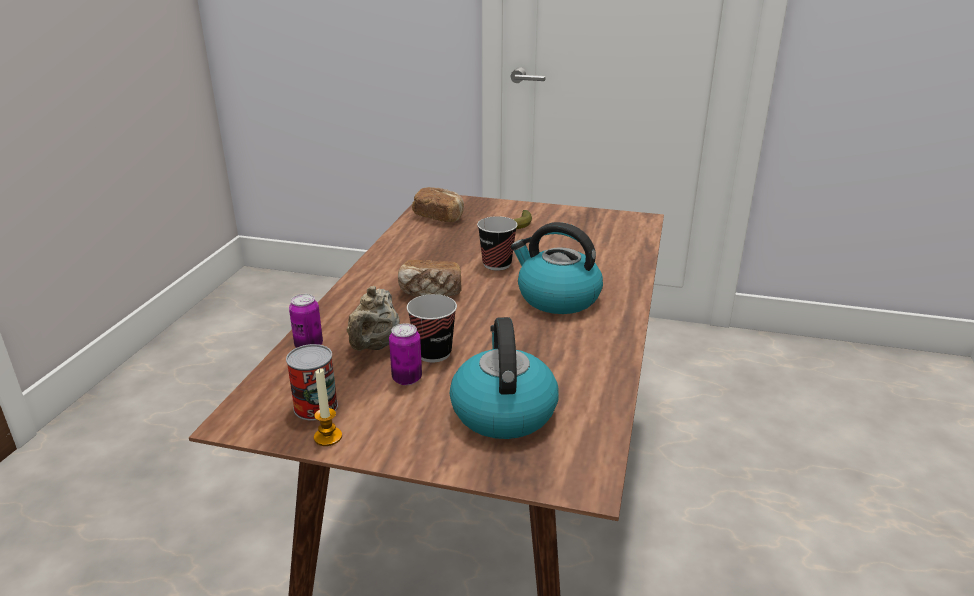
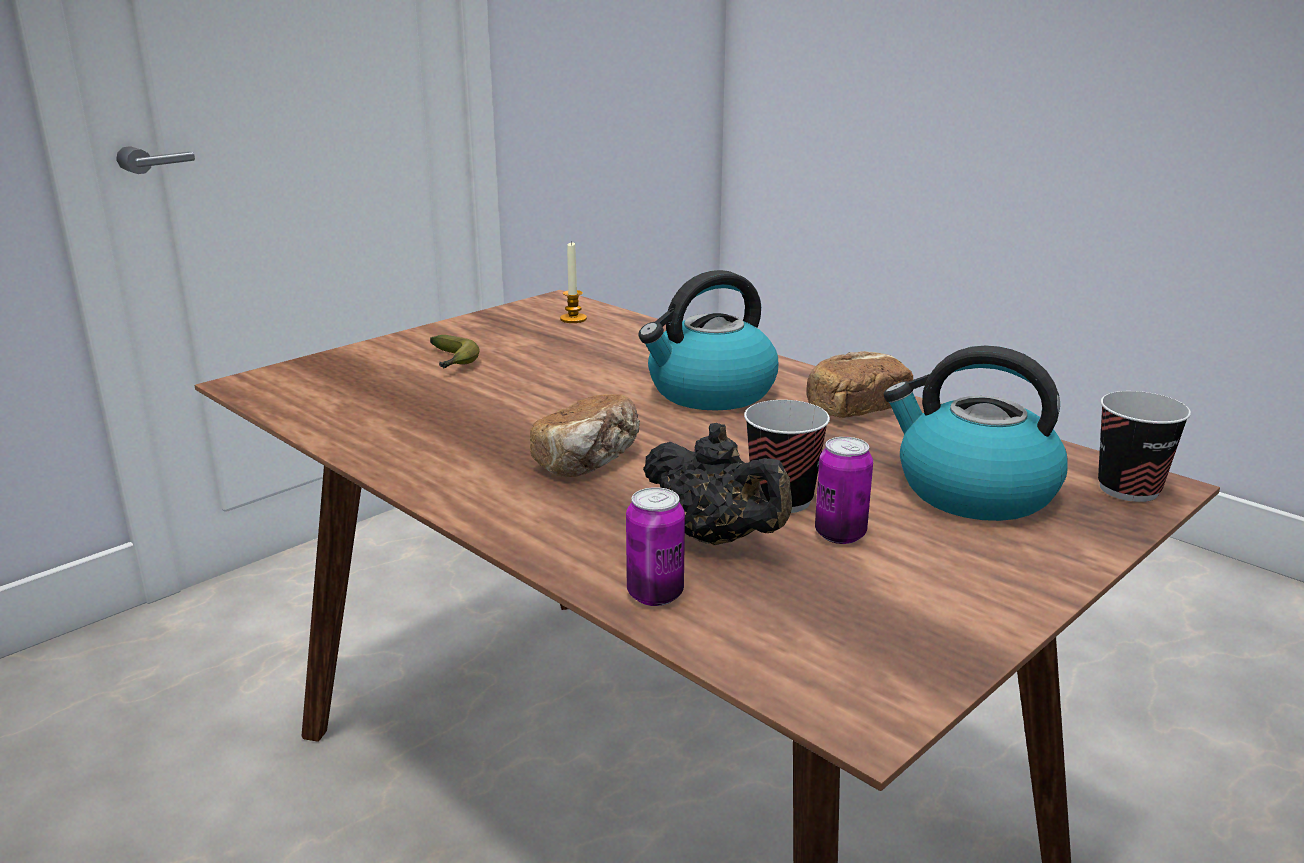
camera: 60 degrees left, 5 degrees down
can [286,344,338,421] -> none
candle [314,368,342,446] -> candle moved to [560,242,587,323]
beige teapot [347,286,400,351] -> black teapot [643,423,792,545]
bread [412,187,464,222] -> bread moved to [806,351,913,418]
cup [477,216,518,271] -> cup moved to [1098,391,1191,502]

